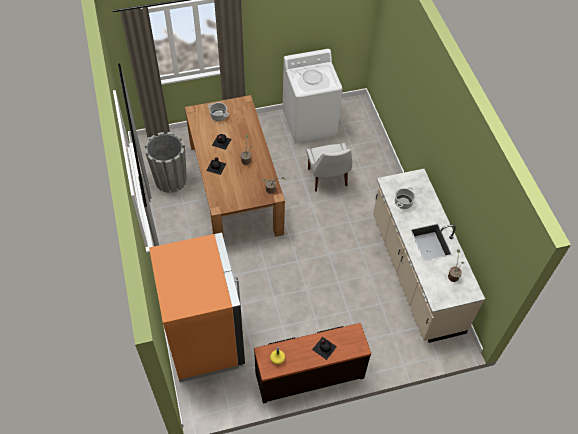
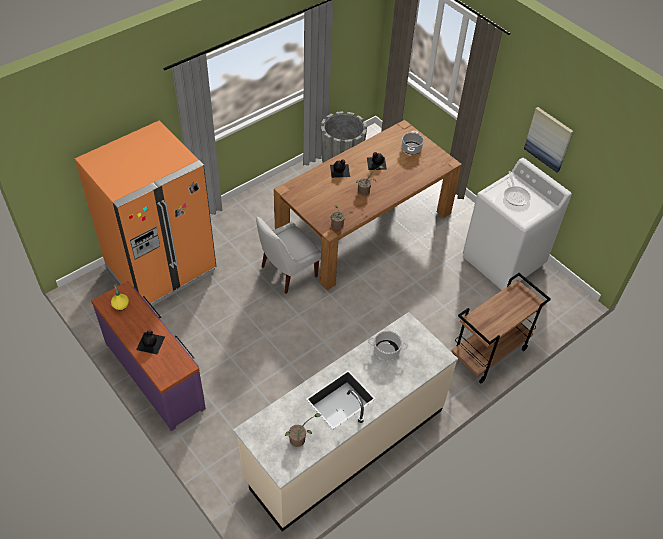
camera: 65 degrees right, 5 degrees down
brown dresser [254,323,371,404] -> purple dresser [91,281,206,431]
white chair [307,143,352,192] -> white chair moved to [256,216,321,294]
none -> brown cart [451,273,551,383]
none -> picture [524,107,573,173]

